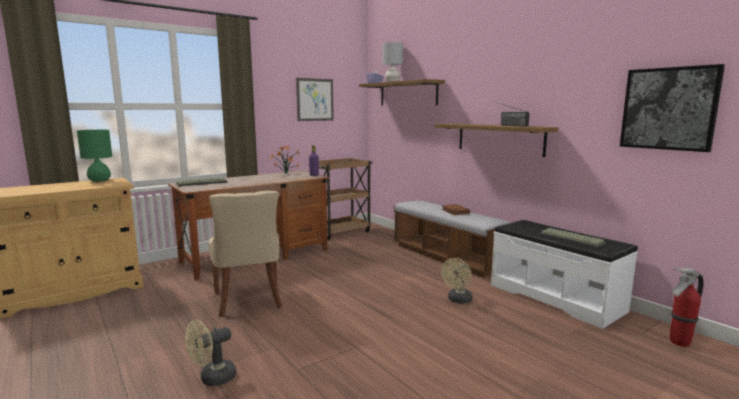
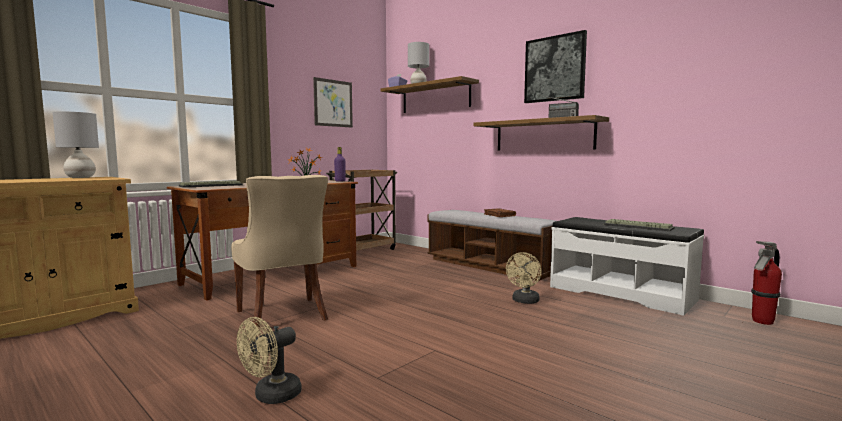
camera: 10 degrees left, 5 degrees down
green table lamp [77,130,112,182] -> grey table lamp [53,111,99,178]
picture [620,64,725,152] -> picture moved to [524,30,587,103]

